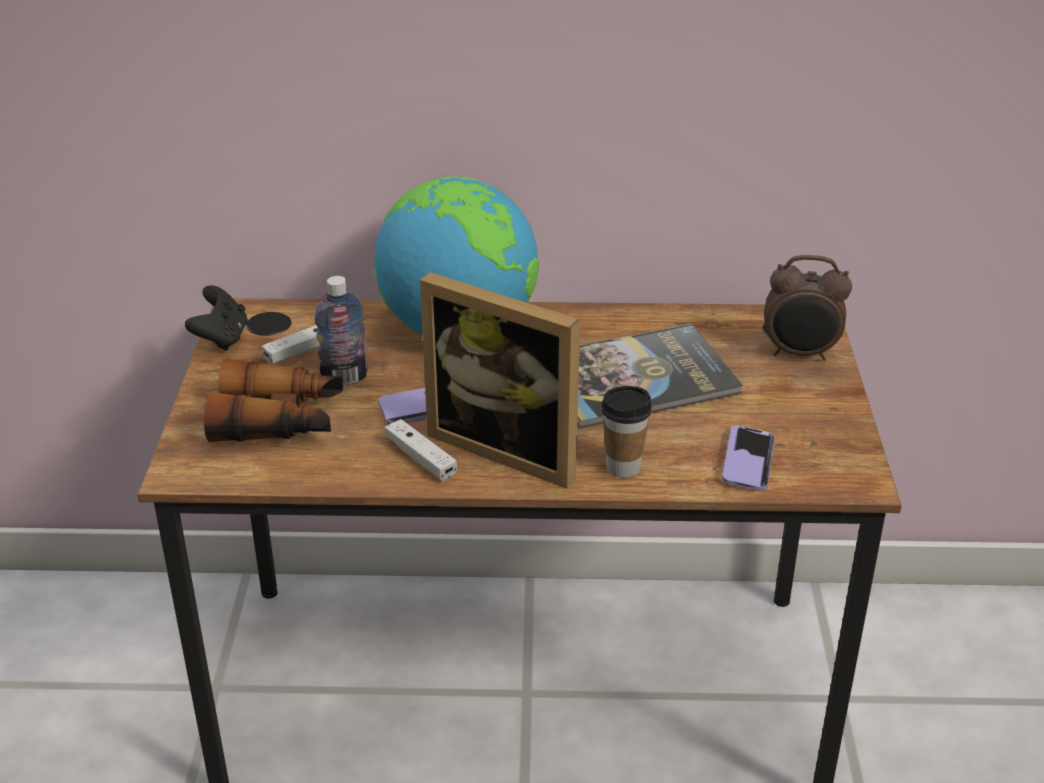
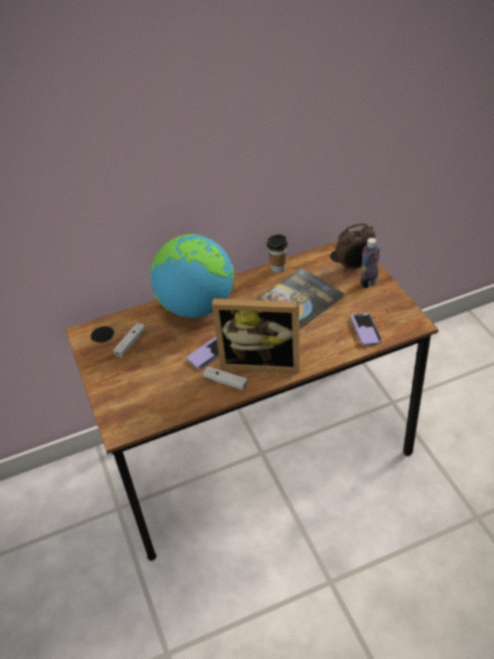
camera: 20 degrees left, 10 degrees up
black game controller [185,285,248,351] -> none
binoculars [204,359,343,442] -> none
bottle [315,276,368,386] -> bottle moved to [361,238,380,288]
cup [601,386,652,478] -> cup moved to [267,235,288,273]

